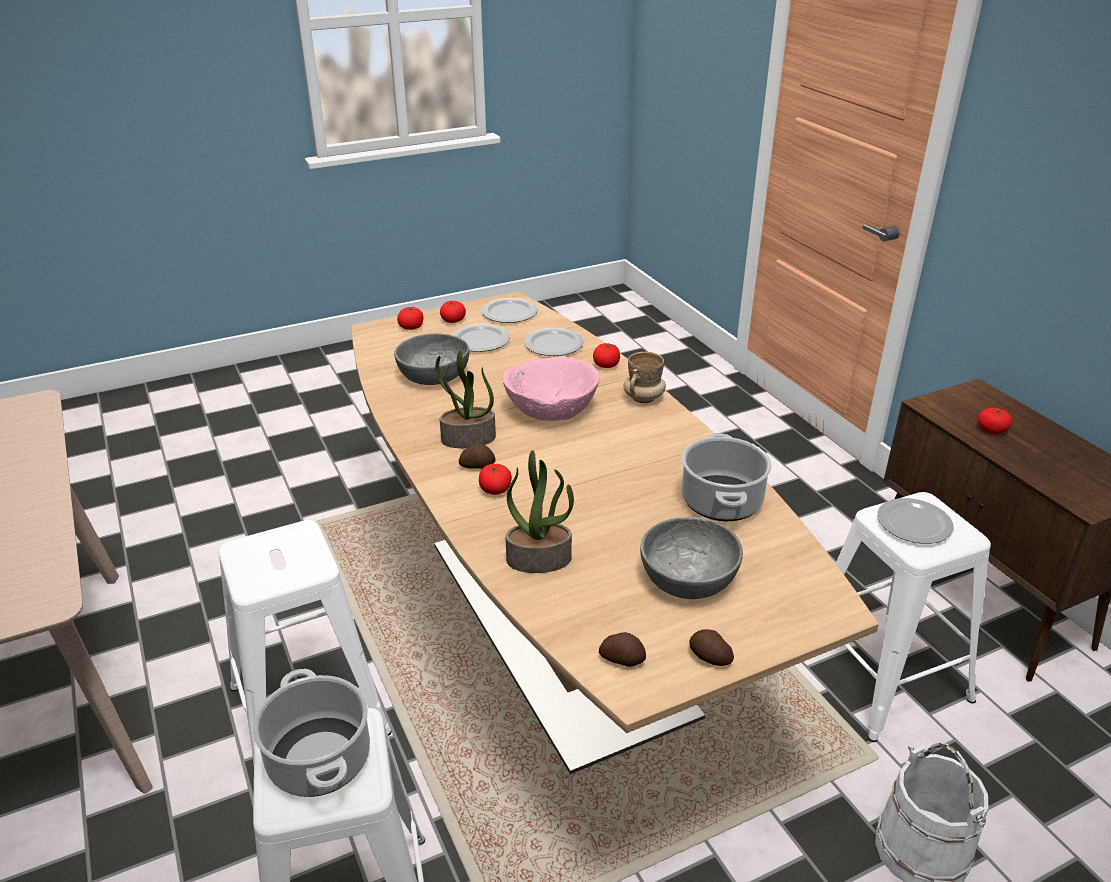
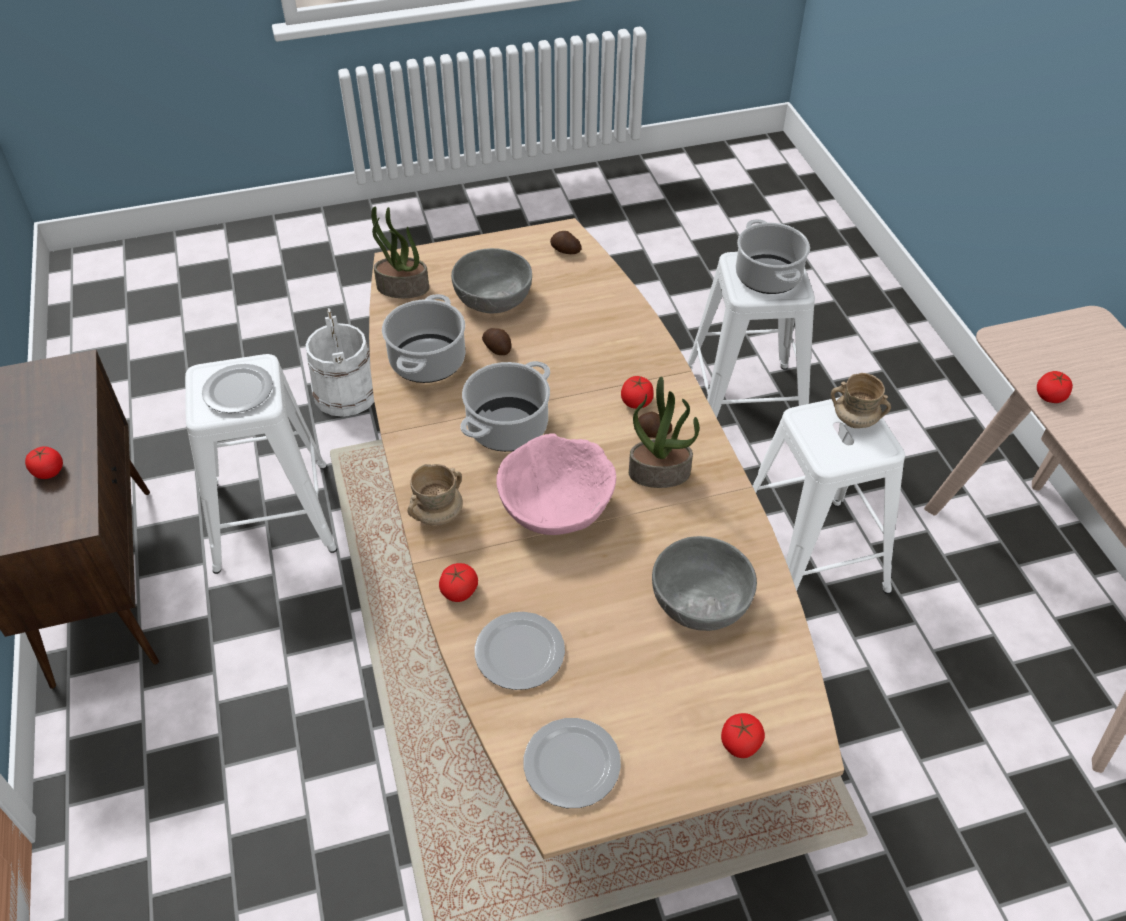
camera: 170 degrees left, 15 degrees up
tomato [440,301,466,323] -> tomato moved to [1037,371,1073,403]
plate [452,324,510,352] -> none
potted plant [506,450,574,573] -> potted plant moved to [371,207,429,298]
potato [689,629,734,666] -> potato moved to [482,328,511,355]
none -> cooking pot [460,361,550,452]
none -> beige mug [831,373,891,428]

